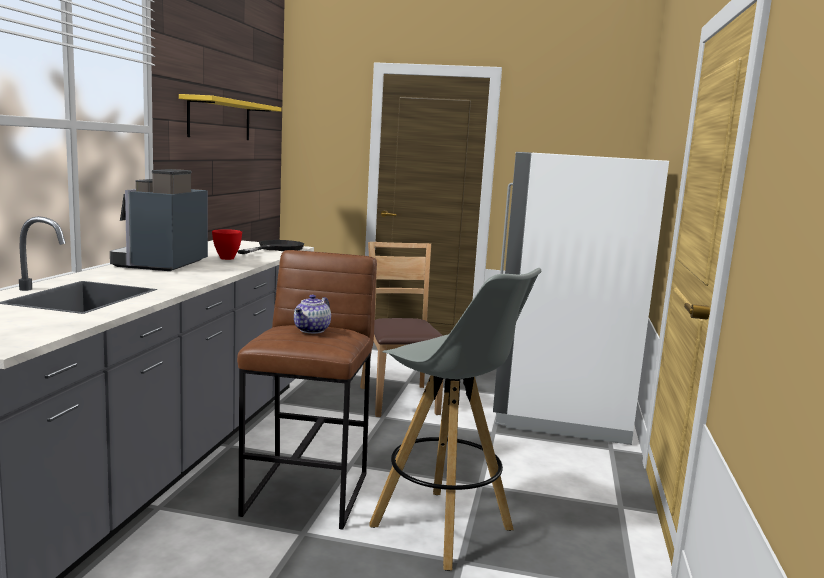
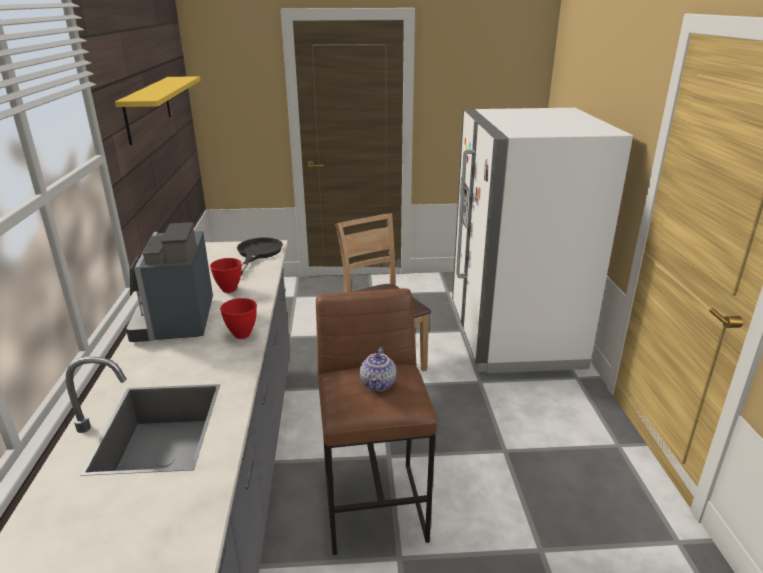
camera: 15 degrees left, 15 degrees up
grey stool [369,268,542,571] -> none
none -> red bowl [220,298,257,339]

